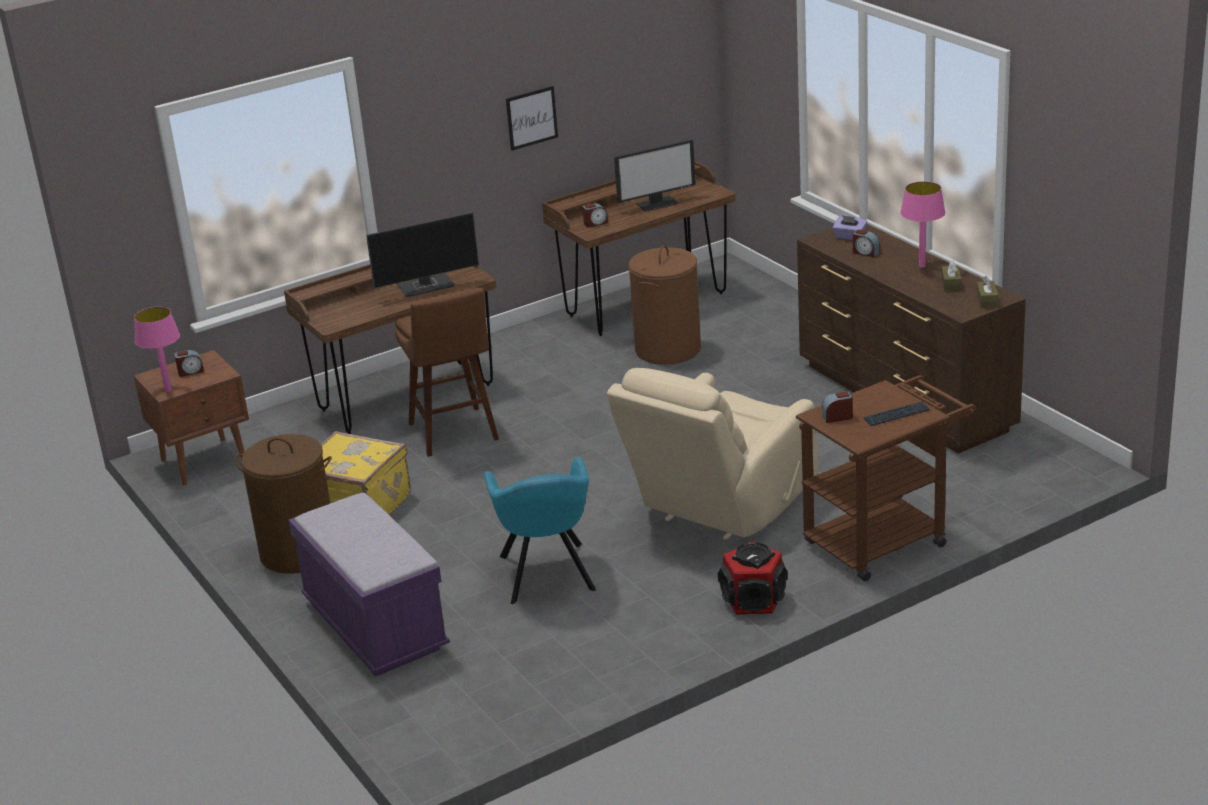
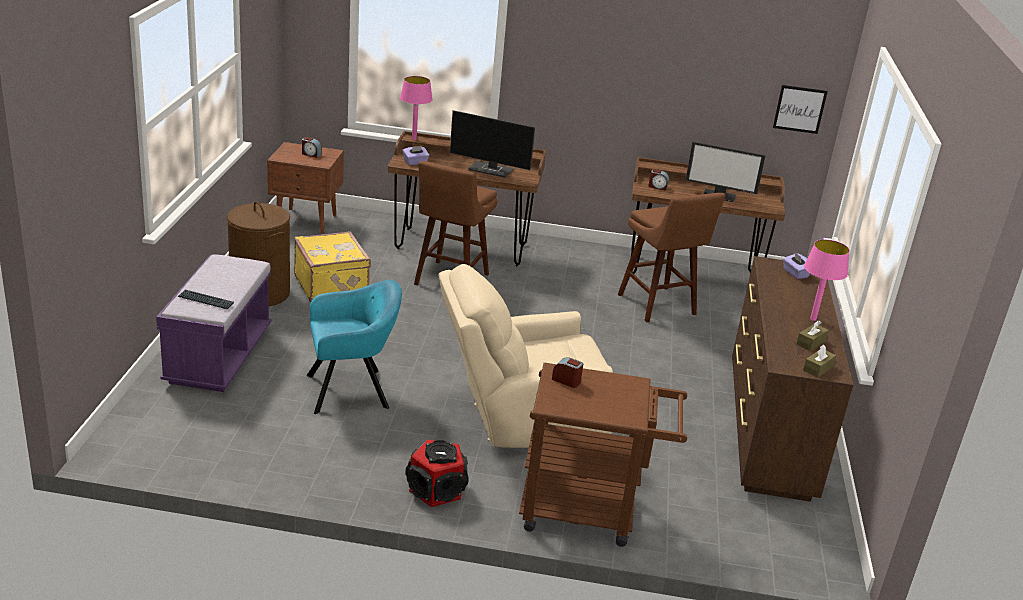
camera: 35 degrees right, 0 degrees up
pink table lamp [134,307,180,392] -> pink table lamp moved to [400,76,433,140]
turquoise armchair [484,457,596,604] -> turquoise armchair turned 135 degrees counterclockwise [307,280,402,414]
picture [506,86,558,151] -> picture moved to [773,85,828,134]
brown laundry basket [629,245,701,365] -> brown stool [618,193,725,322]
alarm clock [853,230,879,257] -> none
keyboard [863,401,930,426] -> keyboard moved to [178,290,234,309]
none -> purple tissue box [402,146,429,165]

